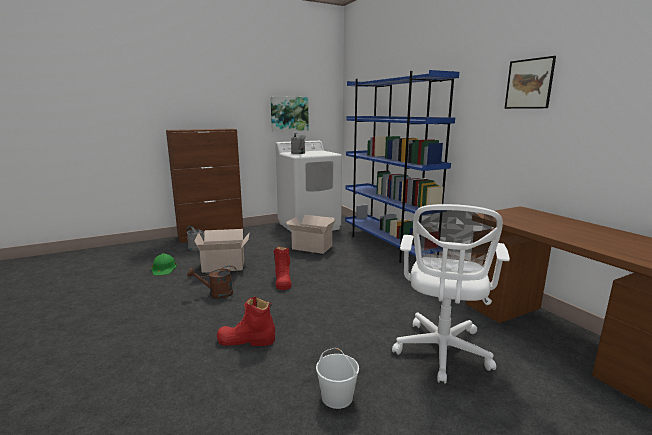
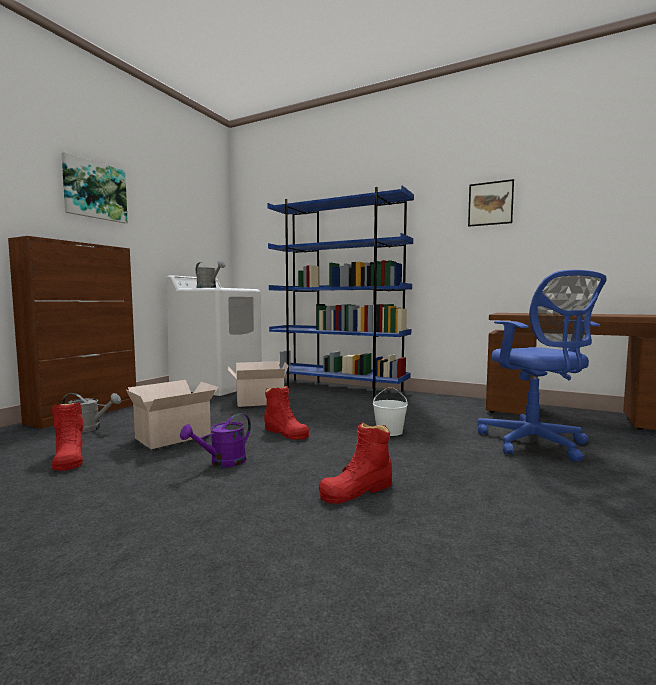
camera: 35 degrees left, 10 degrees down
green hard hat [151,253,177,275] -> red boot [52,402,83,471]
brown watering can [187,265,238,299] -> purple watering can [180,413,251,467]
picture [270,96,309,132] -> picture moved to [62,152,128,223]
white bucket [316,348,359,409] -> white bucket moved to [373,387,408,436]
white office chair [392,204,510,384] -> blue office chair [477,270,607,462]

